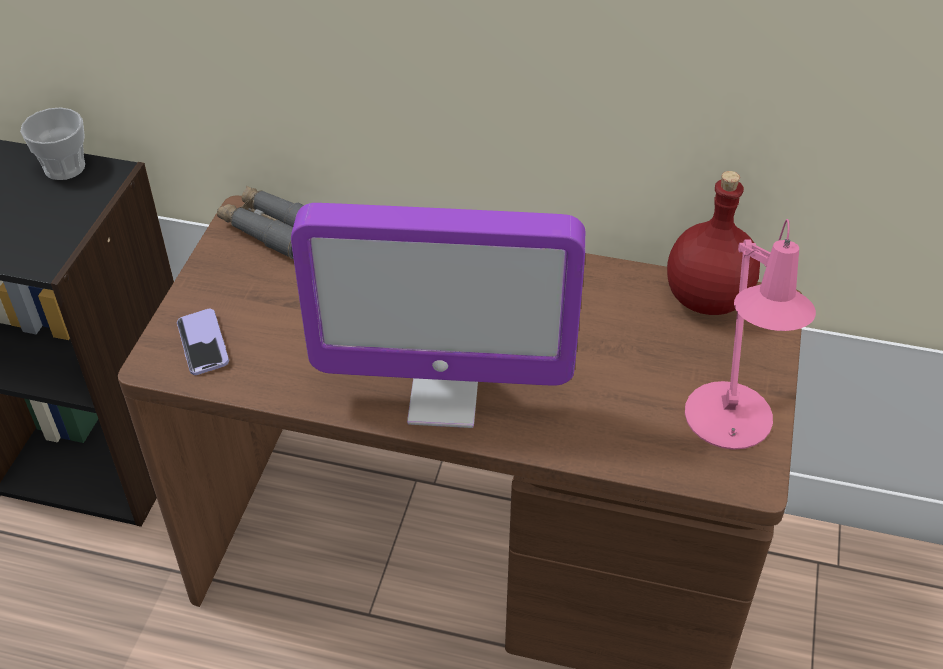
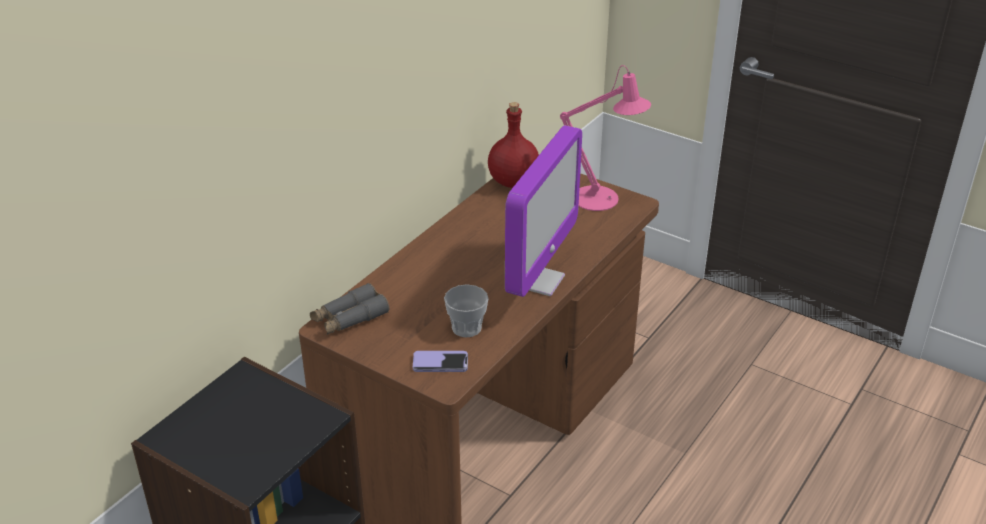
camera: 70 degrees left, 10 degrees down
cup [20,108,85,180] -> cup moved to [444,284,489,337]

